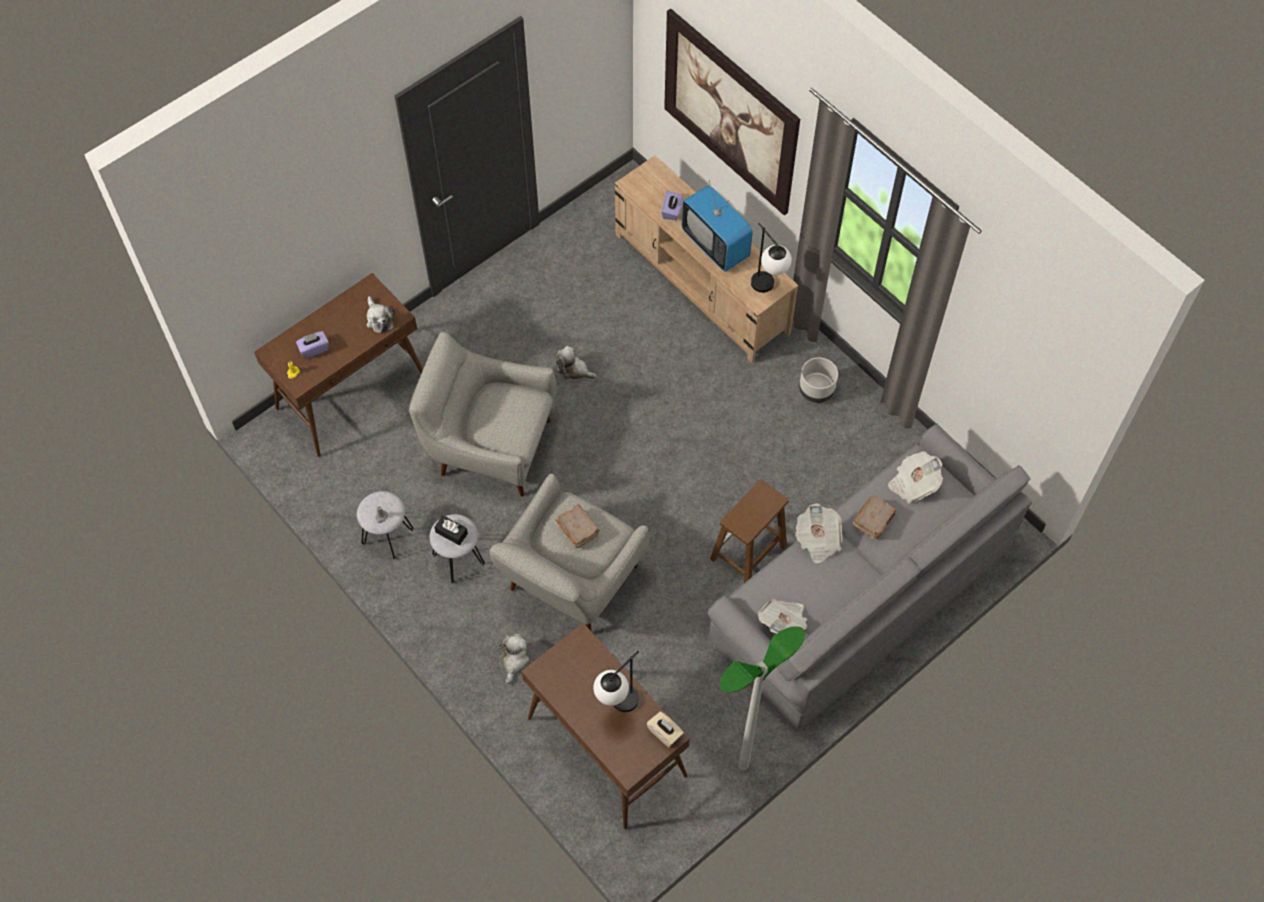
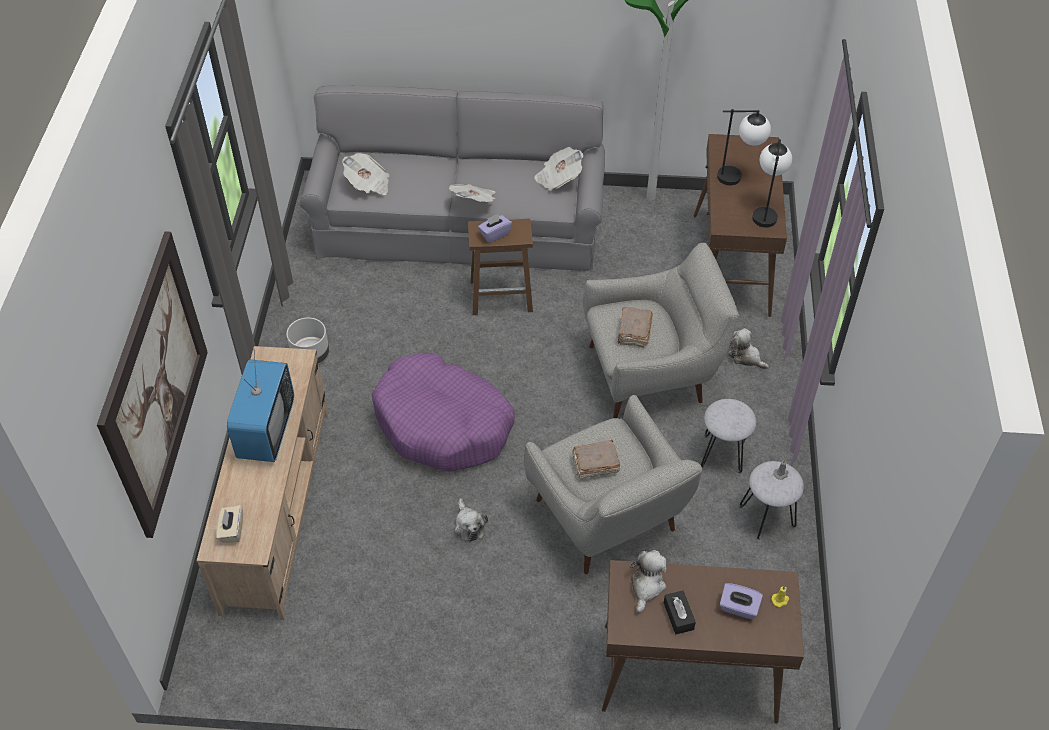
camera: 135 degrees left, 10 degrees down
black tissue box [435,515,468,545] -> black tissue box moved to [664,591,696,634]
plush toy [498,633,529,684] -> plush toy turned 75 degrees clockwise [728,328,769,369]
beige tissue box [646,711,684,747] -> beige tissue box moved to [216,505,243,542]
purple tissue box [662,190,683,220] -> purple tissue box moved to [478,214,512,243]
table lamp [751,223,792,293] -> table lamp moved to [752,139,792,227]
brown book [853,496,896,539] -> brown book moved to [572,440,620,479]
none -> purple dog bed [372,354,515,472]

